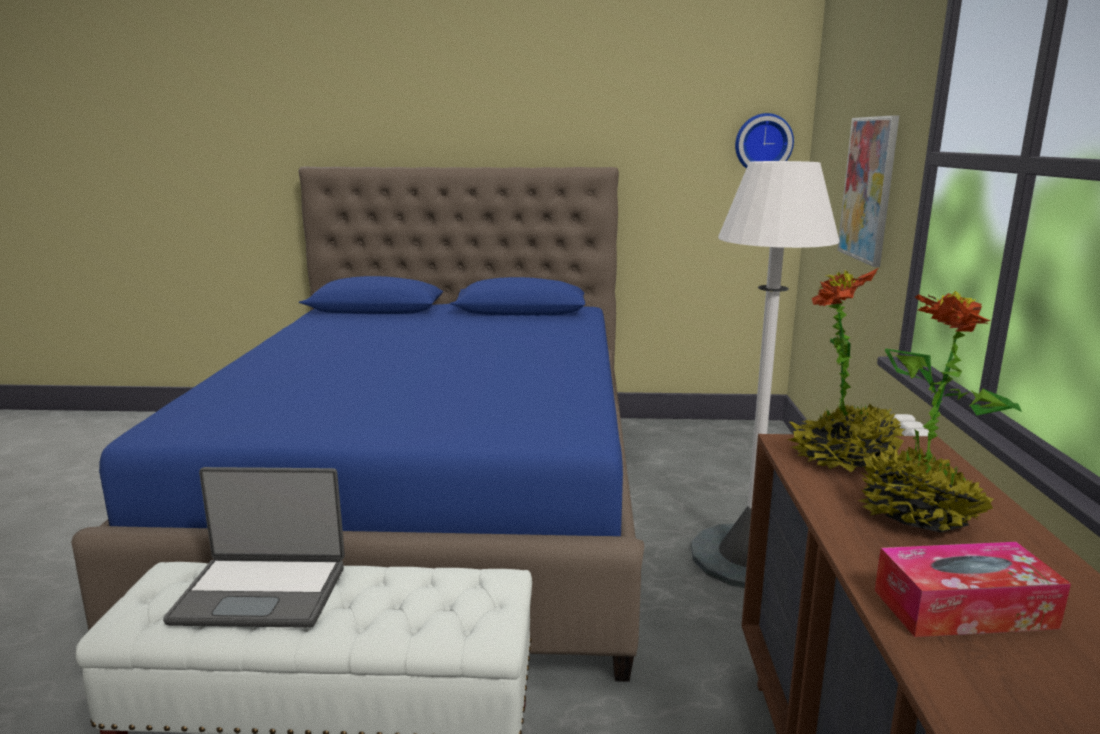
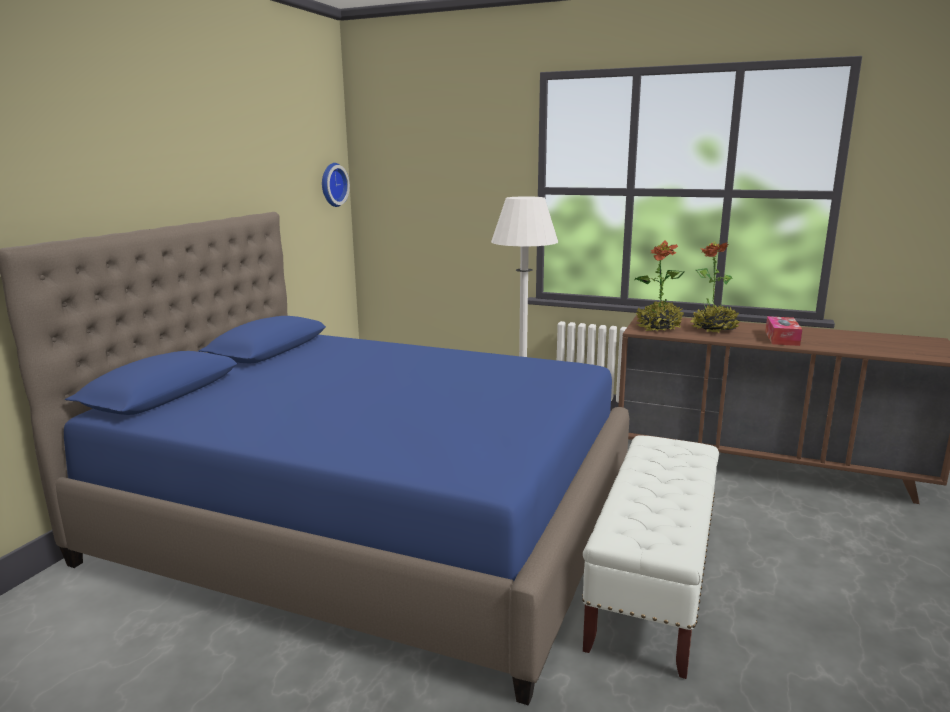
camera: 70 degrees left, 0 degrees up
laptop [163,467,345,628] -> none
picture [837,115,899,267] -> none

